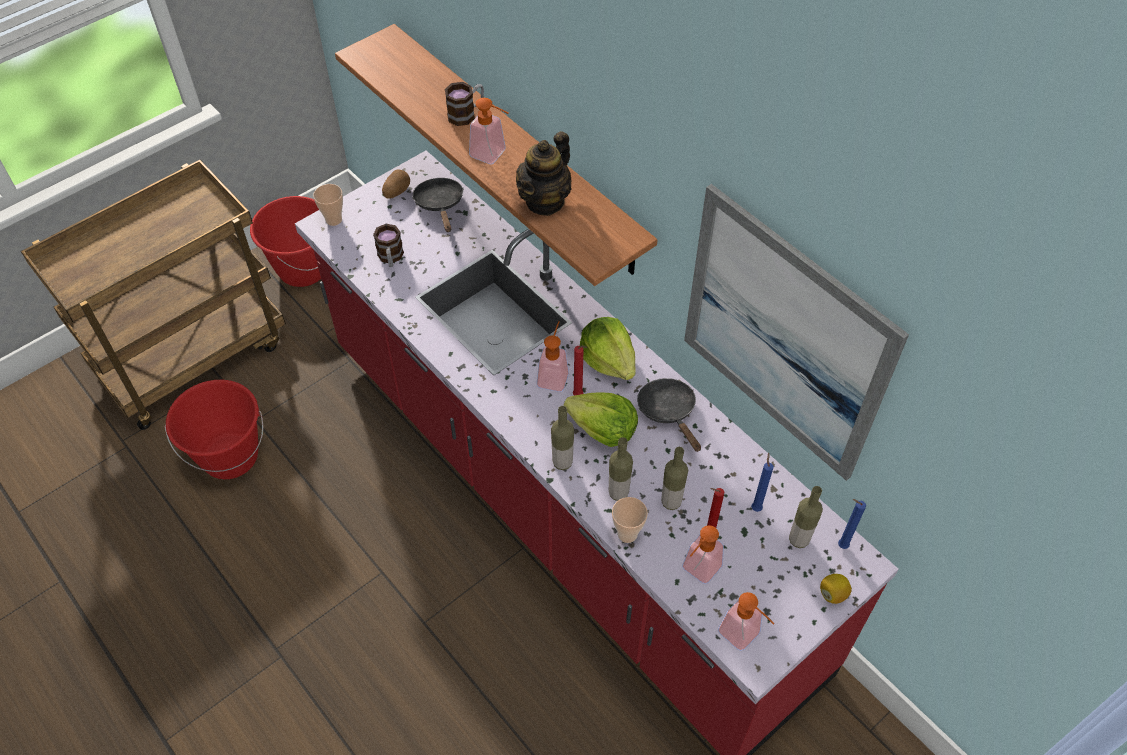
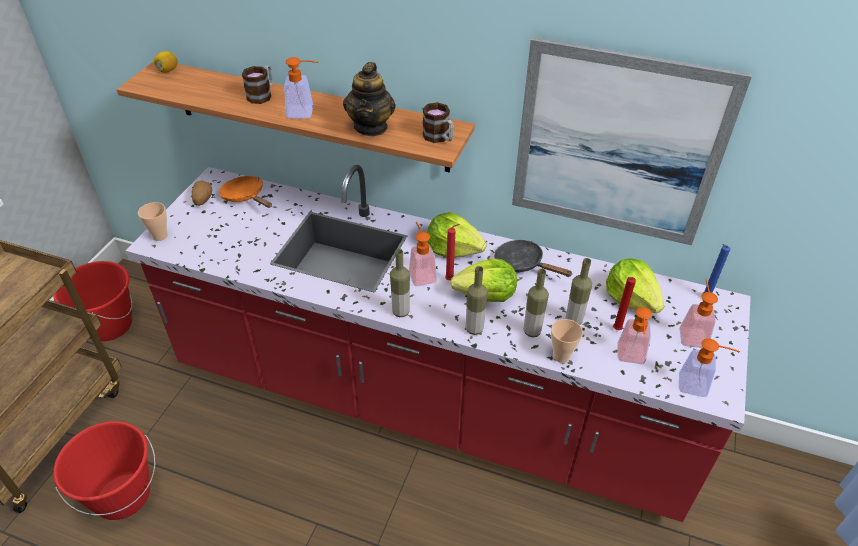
camera: 30 degrees left, 10 degrees down
mug [373,224,404,267] -> mug moved to [423,102,454,143]
black frying pan [412,178,464,232] -> orange frying pan [219,176,272,208]
blue candle [751,453,774,512] -> lettuce [606,258,664,313]
bottle [789,486,823,548] -> bottle moved to [390,249,410,317]
lemon [820,574,852,604] -> lemon moved to [154,51,178,73]
none -> soap dispenser [679,280,718,348]

